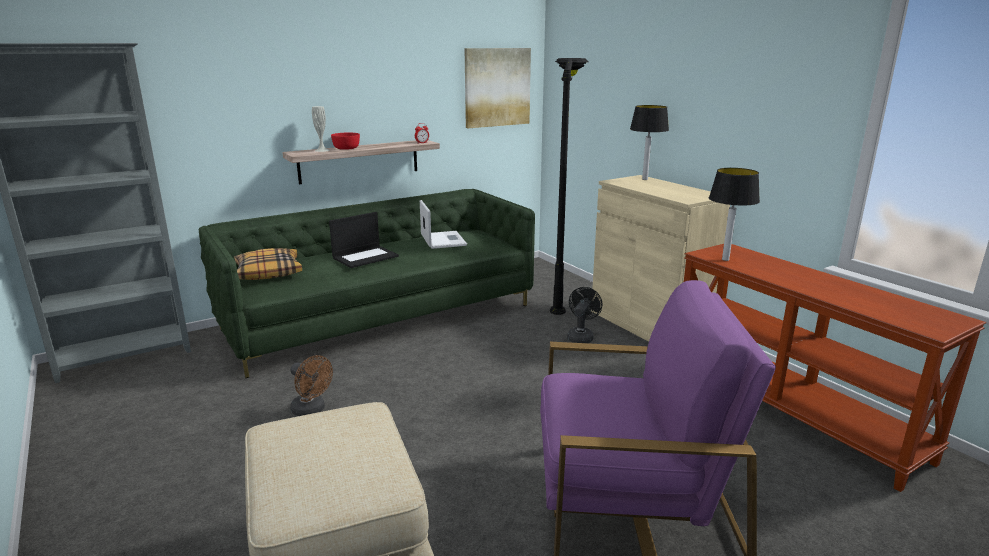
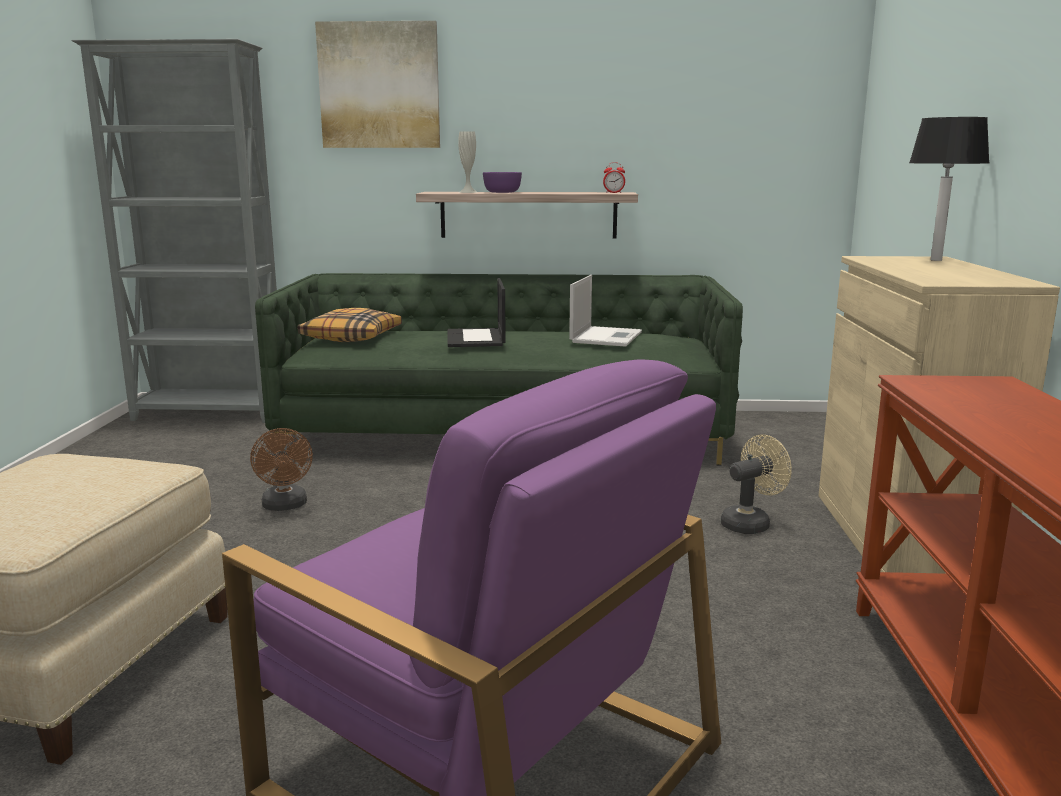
camera: 35 degrees right, 5 degrees down
laptop [329,212,399,268] -> laptop turned 90 degrees clockwise [448,278,506,347]
red bowl [331,133,360,150] -> purple bowl [483,172,522,193]
picture [464,48,531,128] -> picture moved to [315,21,440,148]
black floor lamp [550,58,588,315] -> none
black fan [567,287,602,343] -> beige fan [721,435,792,534]
table lamp [709,168,760,261] -> none

